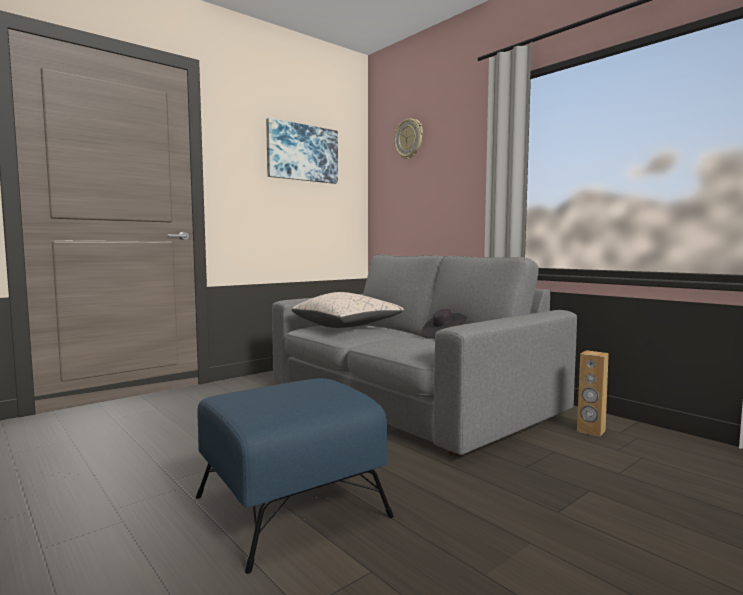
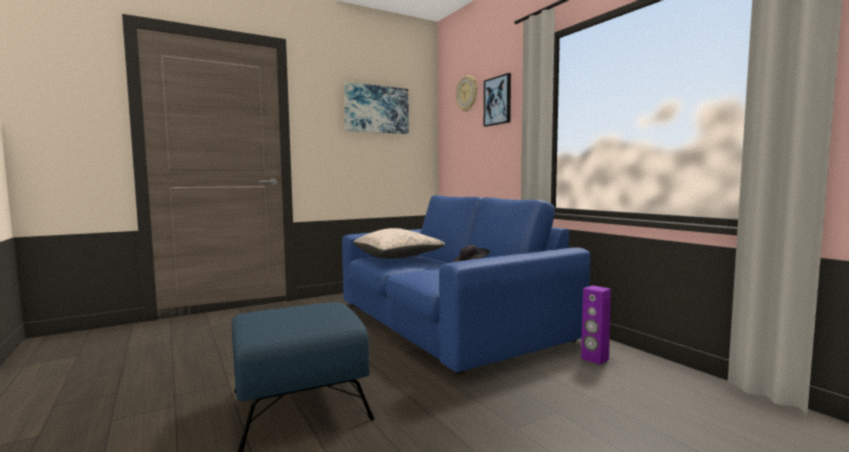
camera: 10 degrees right, 0 degrees up
grey sofa [272,255,577,457] -> blue sofa [342,195,590,374]
brown speaker [577,350,609,437] -> purple speaker [581,285,611,365]
none -> picture [484,73,511,127]

